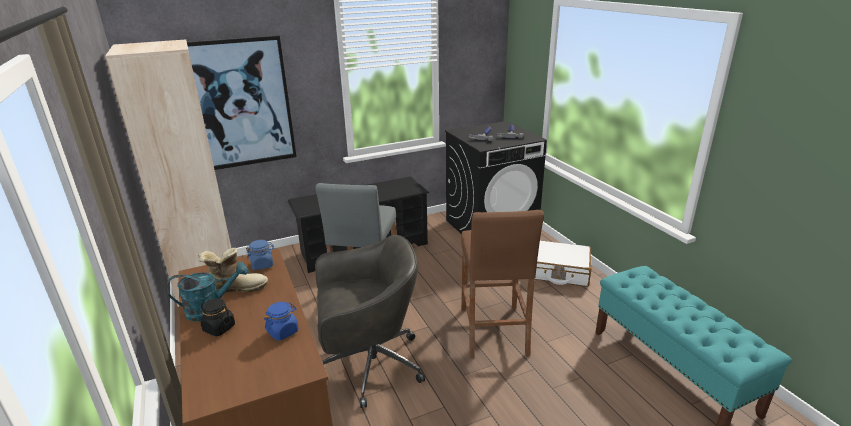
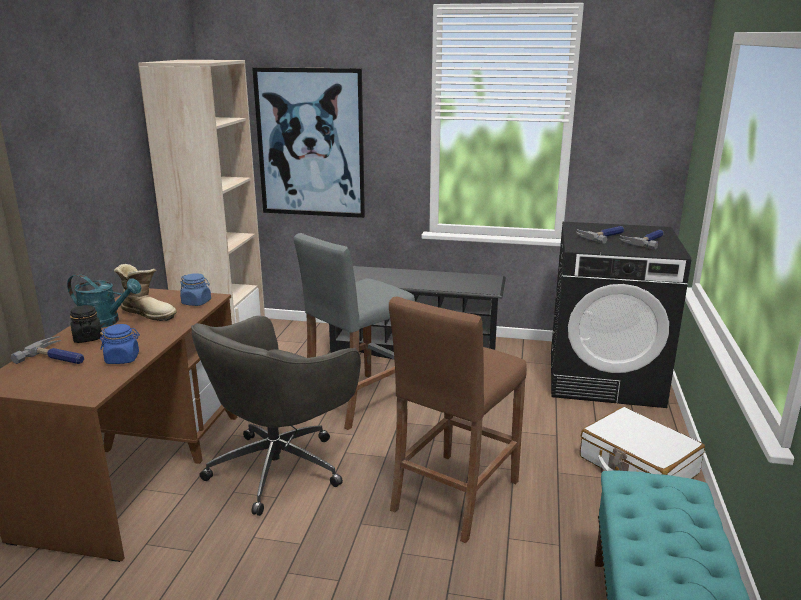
camera: 35 degrees right, 5 degrees down
grey office chair [315,235,425,408] -> grey office chair turned 105 degrees clockwise [191,316,361,516]
none -> hammer [11,336,84,364]

